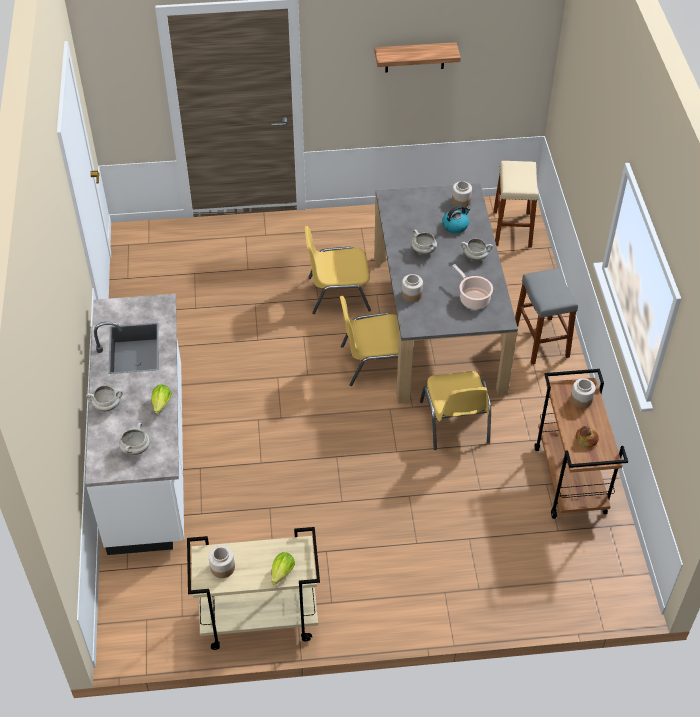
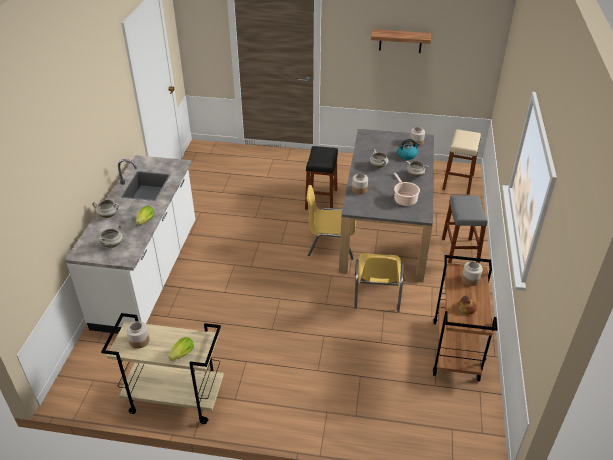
camera: 15 degrees right, 10 degrees down
yellow chair [305,226,371,314] -> black stool [305,146,338,210]

